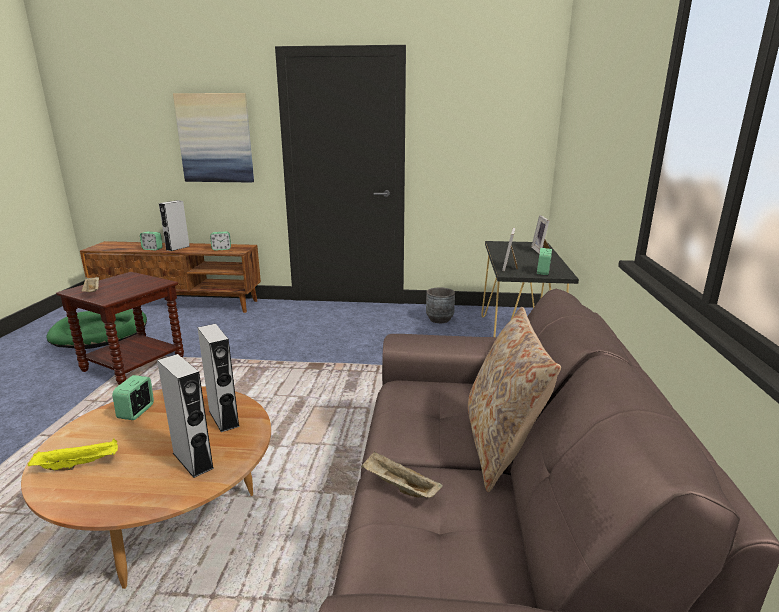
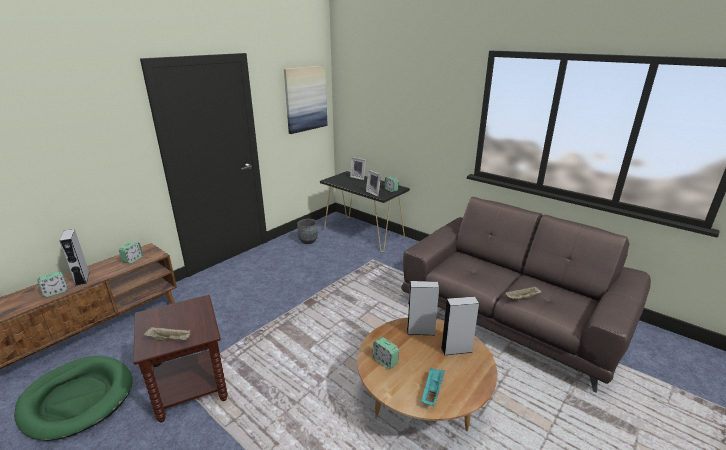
camera: 55 degrees left, 5 degrees up
yellow tray [28,439,118,471] -> turquoise tray [421,368,445,406]
picture [173,93,254,182] -> picture moved to [284,66,328,134]
beige pillow [468,307,561,492] -> none

